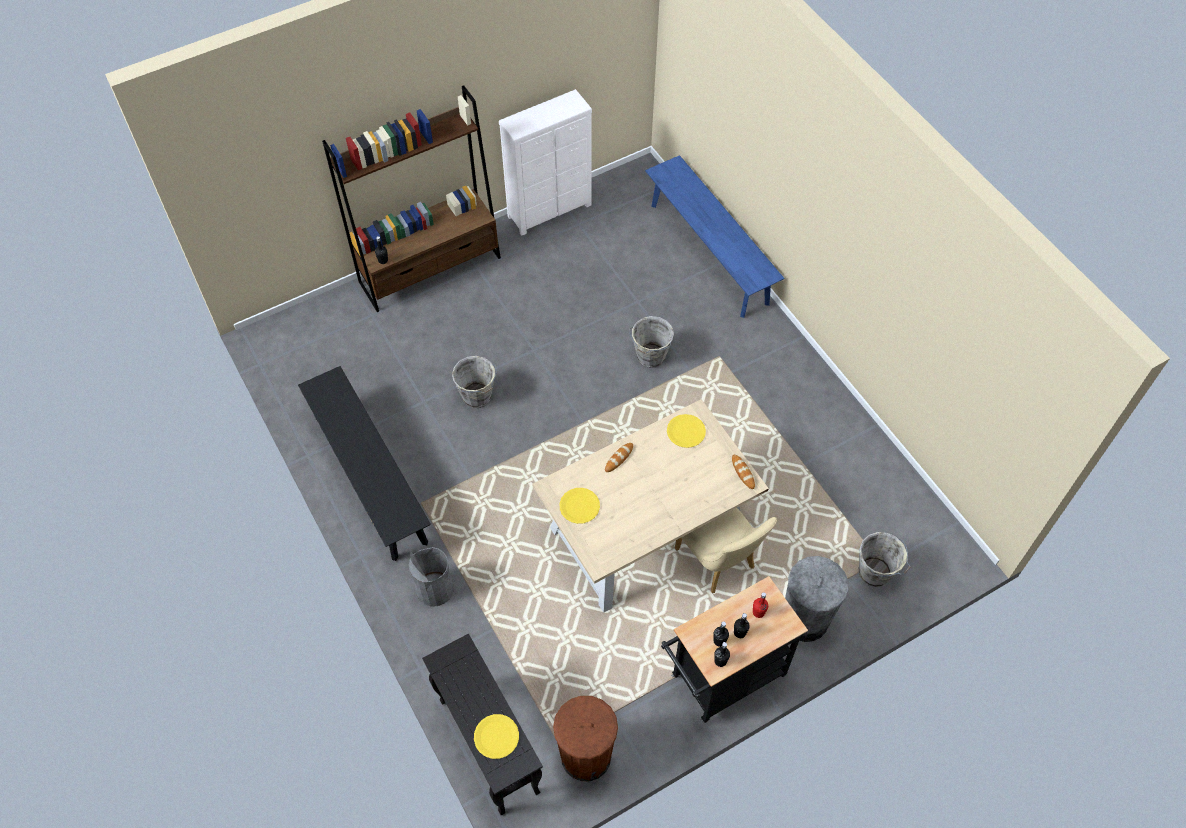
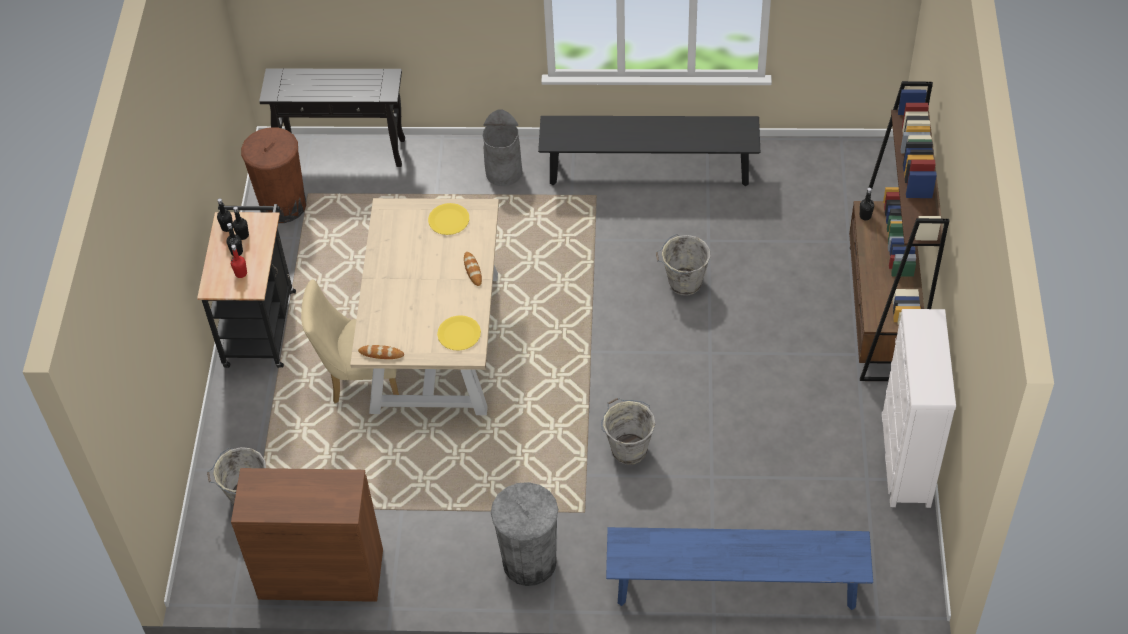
camera: 125 degrees right, 5 degrees down
yellow plate [474,714,519,759] -> none
grey trash can [785,556,849,642] -> grey trash can moved to [491,482,558,586]
none -> brown cabinet [231,468,383,602]

